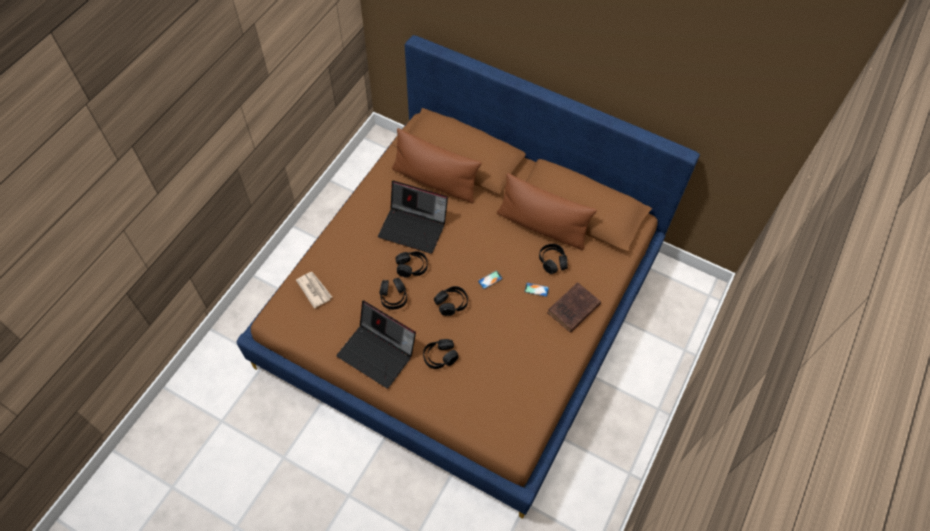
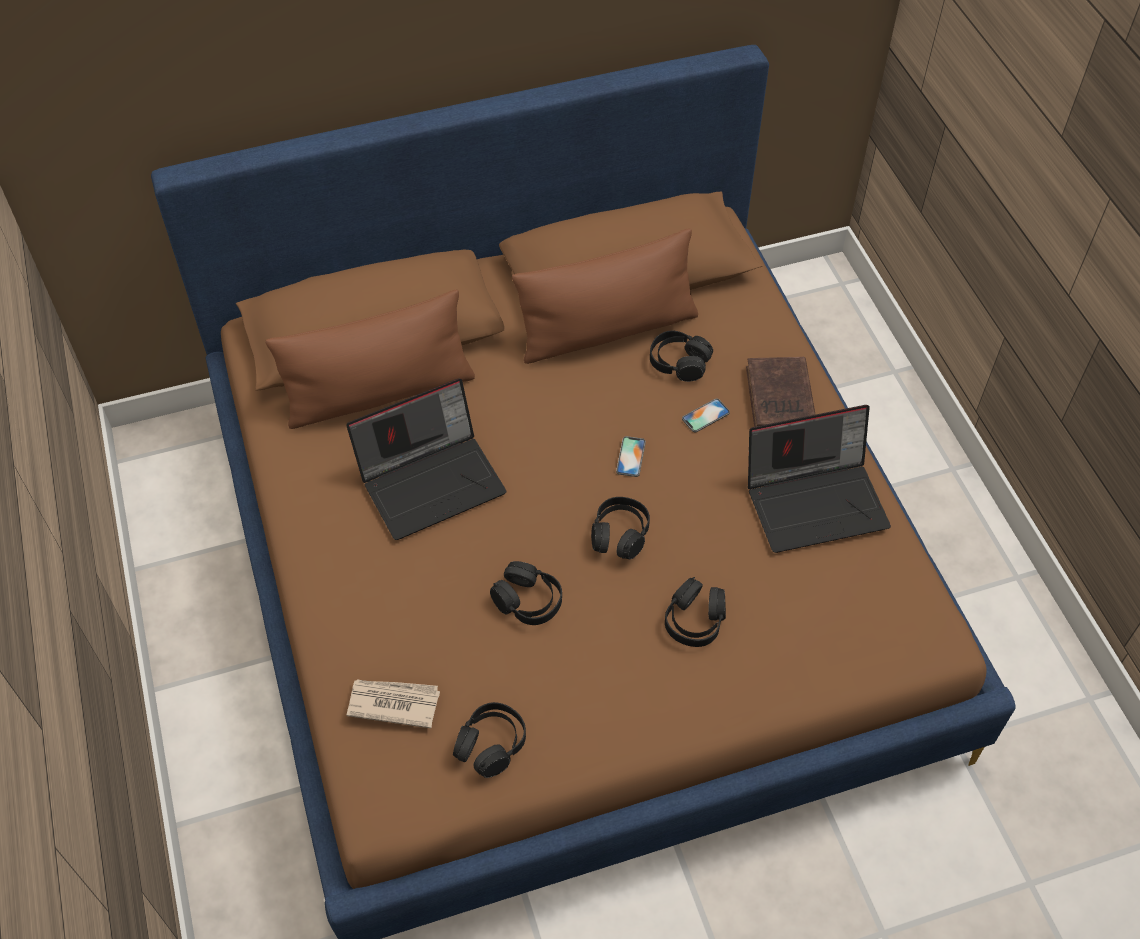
camera: 45 degrees left, 5 degrees down
laptop [336,301,416,389] -> laptop moved to [748,405,891,553]
black headphones [396,251,428,278] -> black headphones moved to [453,702,526,778]

